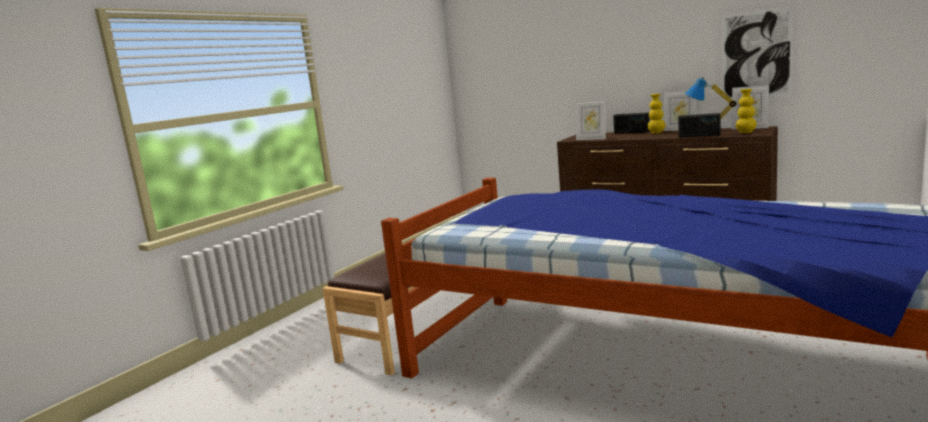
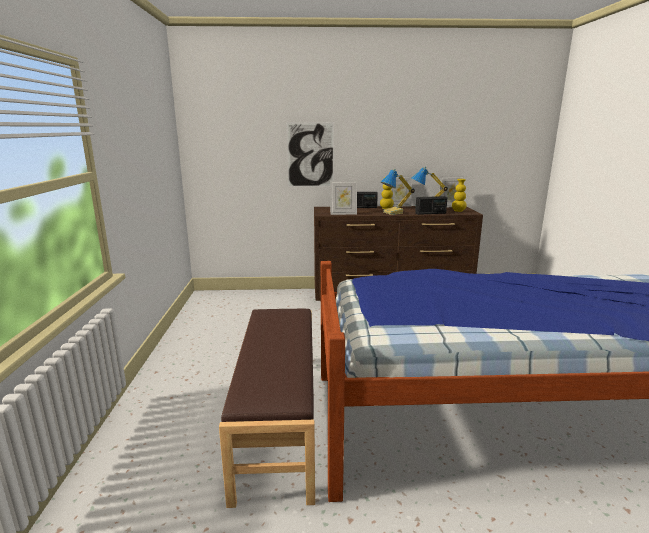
camera: 35 degrees left, 5 degrees up
picture [722,6,793,99] -> picture moved to [286,122,334,187]
none -> table lamp [381,169,415,215]

